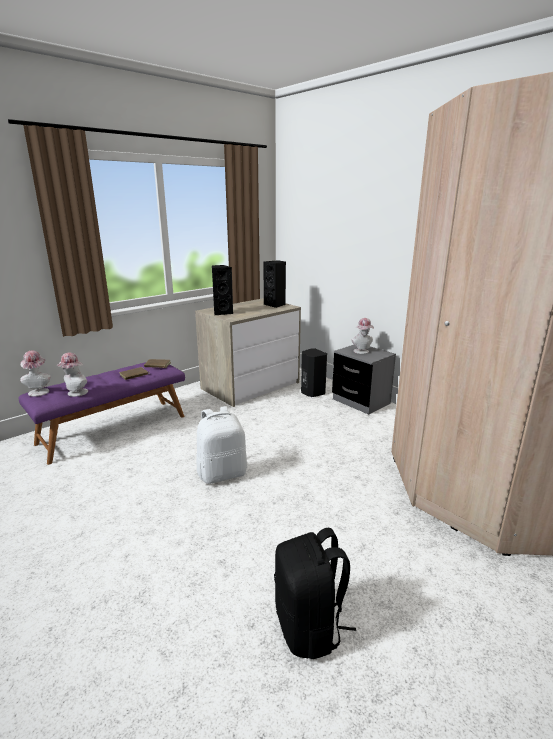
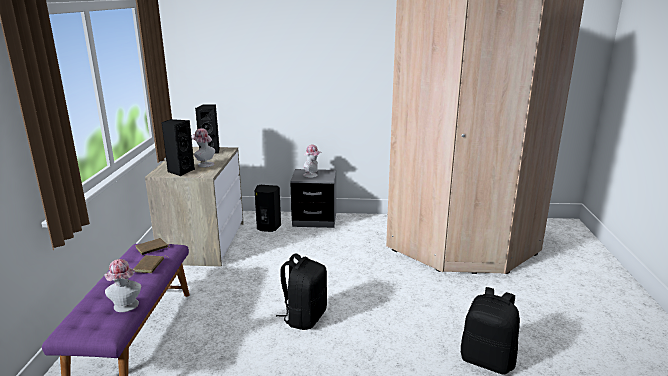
camera: 45 degrees left, 0 degrees up
hat [20,350,51,397] -> hat moved to [191,128,215,167]
white backpack [196,406,247,484] -> black backpack [276,254,327,330]

